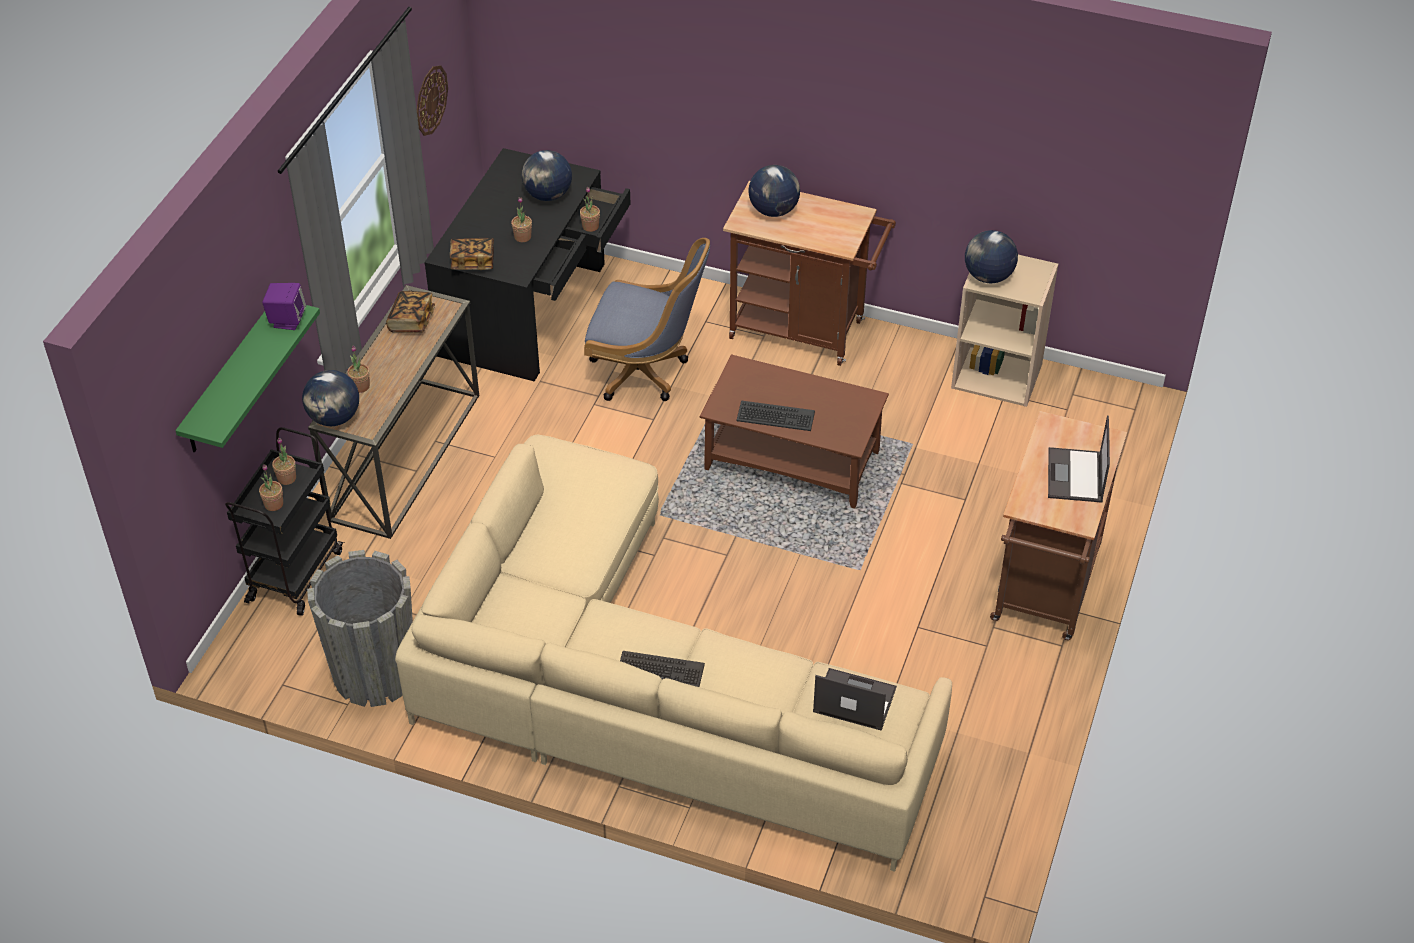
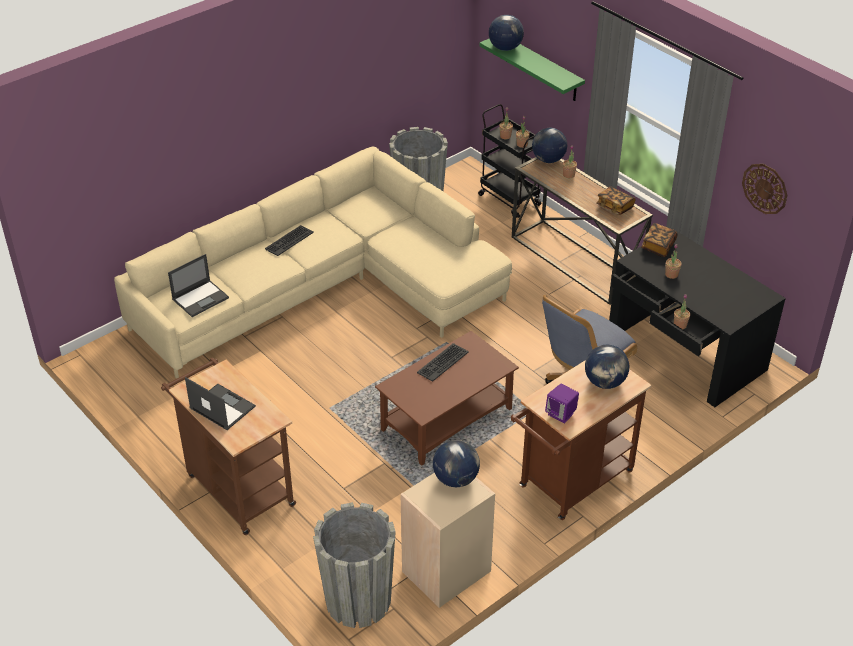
camera: 120 degrees right, 5 degrees down
purple speaker [262,283,306,330] -> purple speaker moved to [545,384,579,424]
globe [522,150,572,201] -> globe moved to [489,15,524,51]
none -> grey planter [313,502,396,628]

